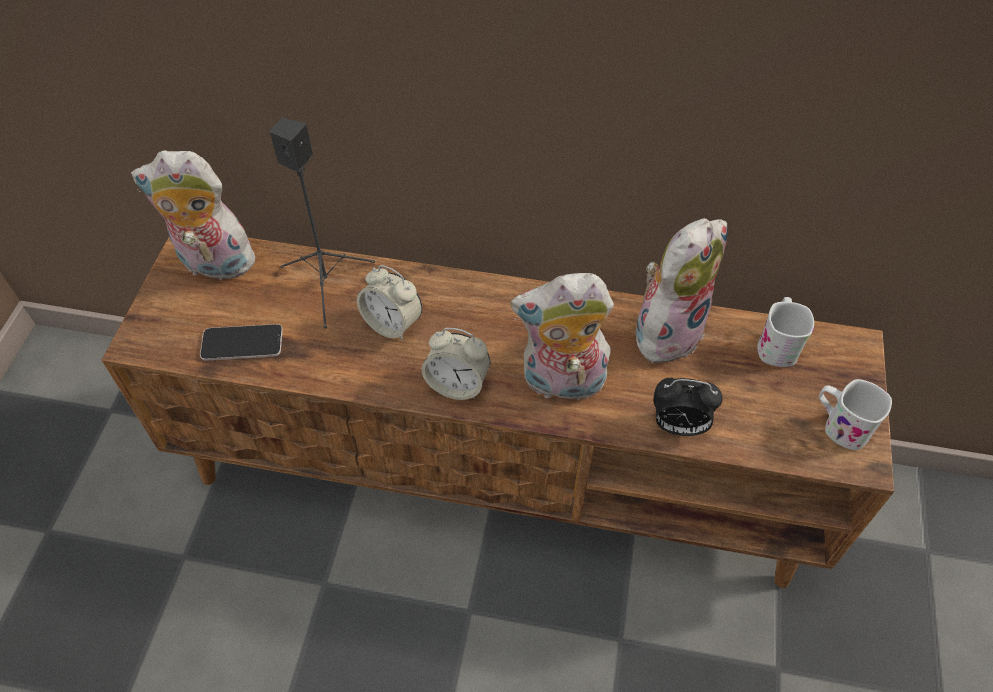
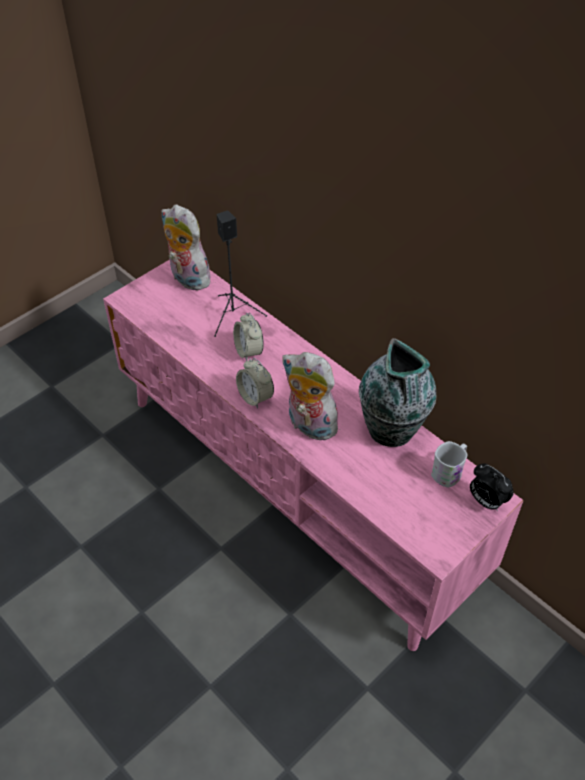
camera: 35 degrees right, 5 degrees down
brown tv stand [102,237,895,588] -> pink tv stand [103,260,524,651]
phone [200,324,283,361] -> none
plush toy [636,218,728,366] -> vase [359,338,436,447]
alarm clock [653,378,723,436] -> alarm clock moved to [470,464,513,511]
white mug [819,379,892,450] -> none

